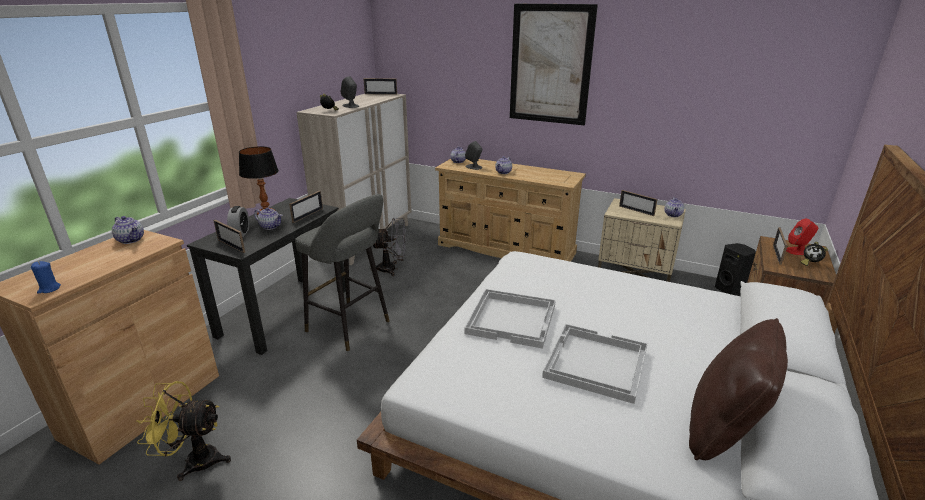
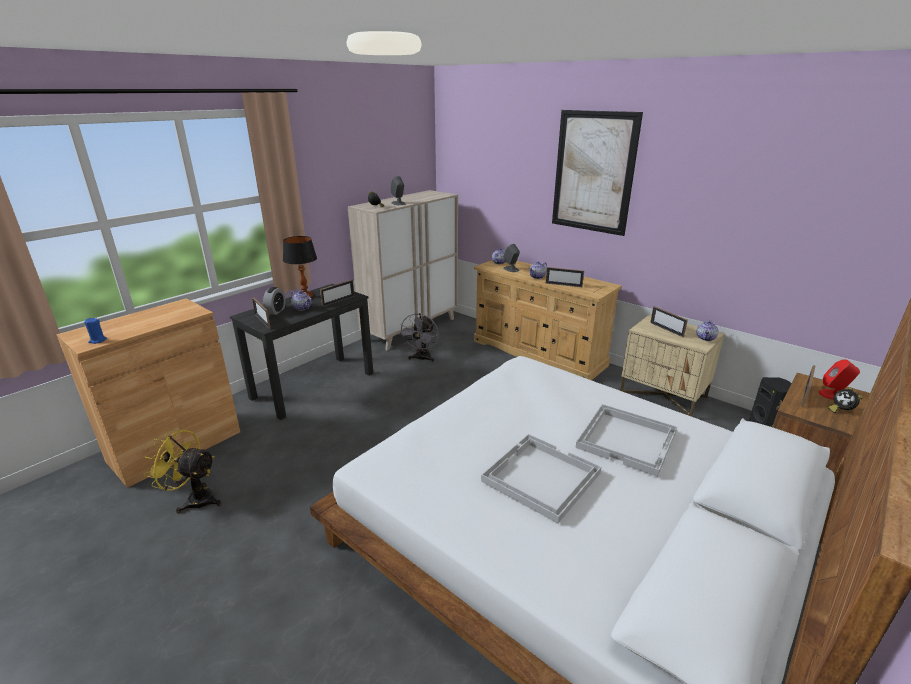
camera: 15 degrees right, 0 degrees up
teapot [112,216,144,244] -> none
grey stool [295,194,390,351] -> none
picture frame [363,78,397,95] -> picture frame moved to [546,267,584,287]
grey fan [373,218,406,276] -> grey fan turned 90 degrees clockwise [399,313,439,362]
white tray [465,289,556,349] -> white tray moved to [575,404,677,477]
brown pillow [689,318,788,460] -> none

